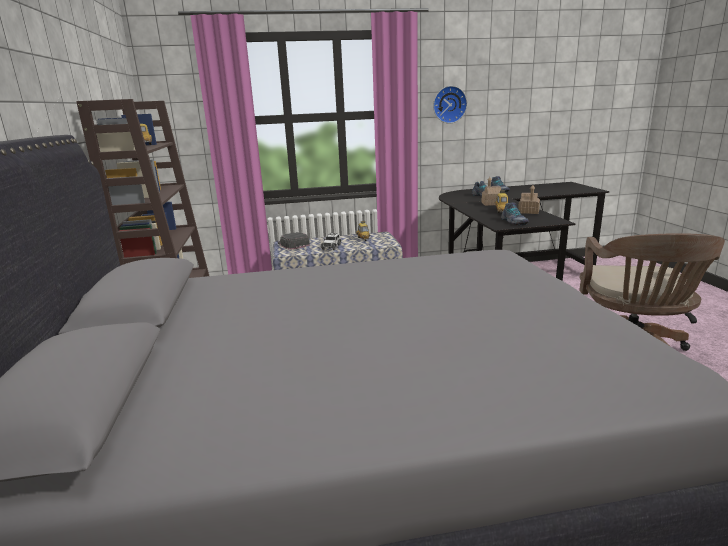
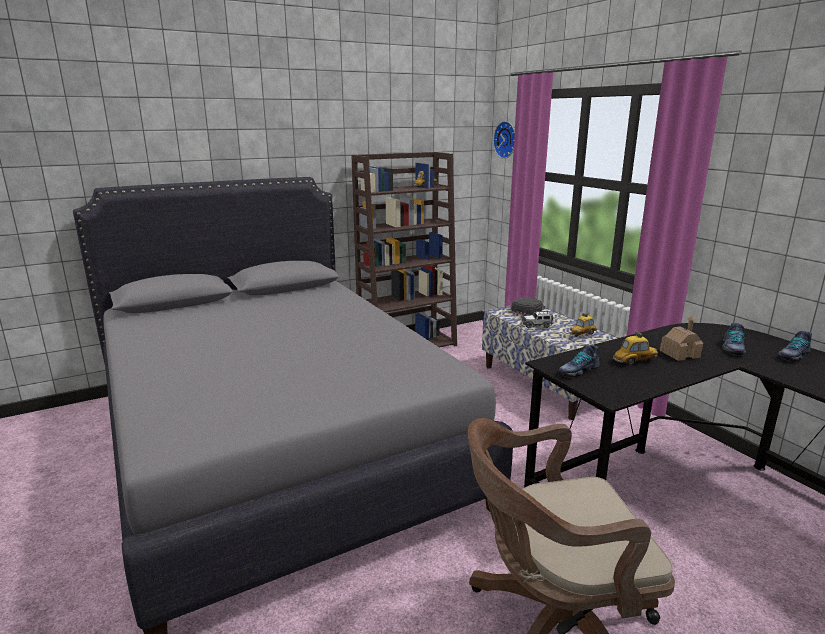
camera: 70 degrees right, 0 degrees up
wall clock [433,86,467,123] -> wall clock moved to [493,121,515,159]
toy house [518,185,540,214] -> none

